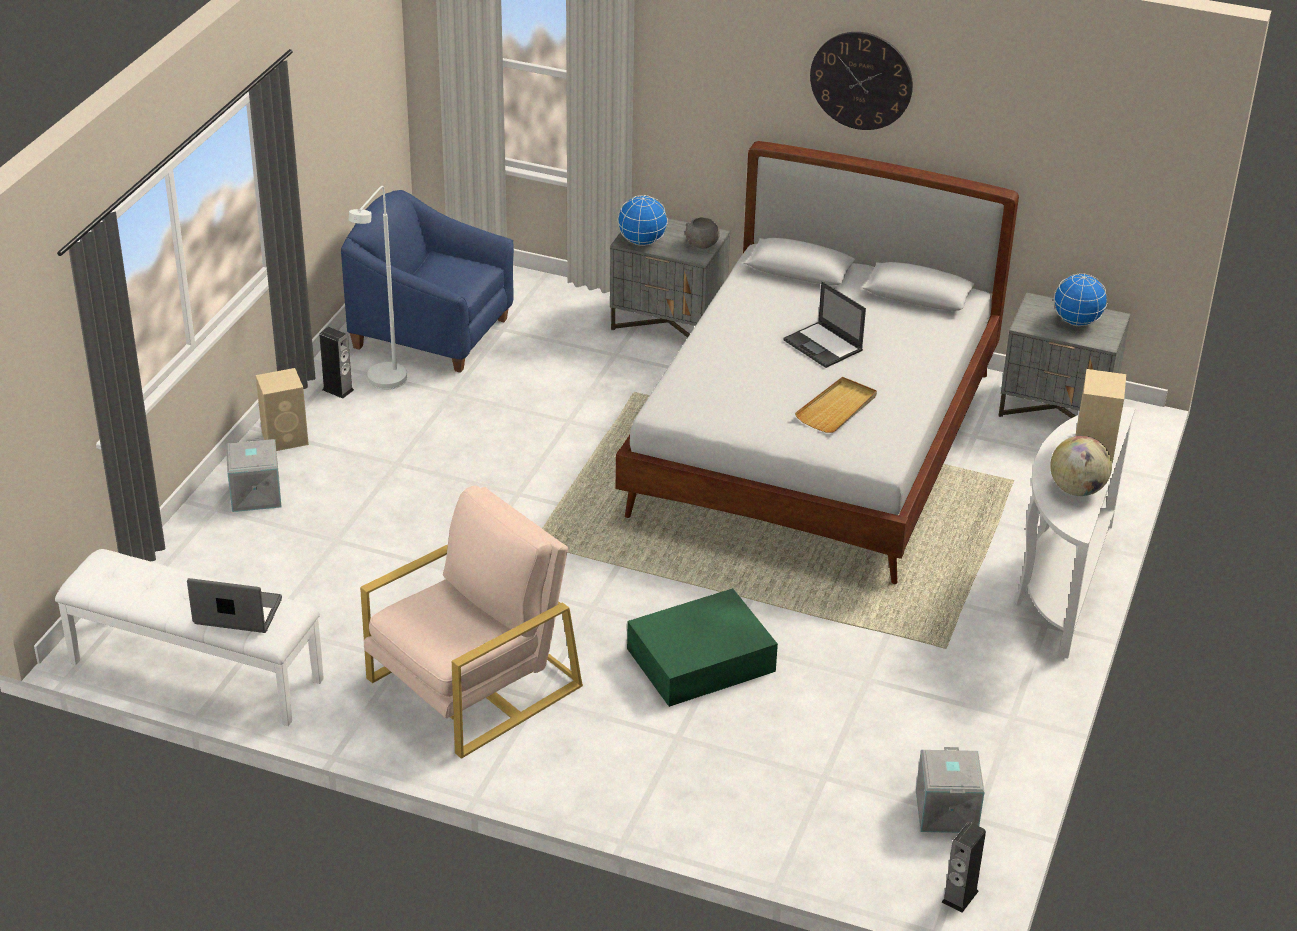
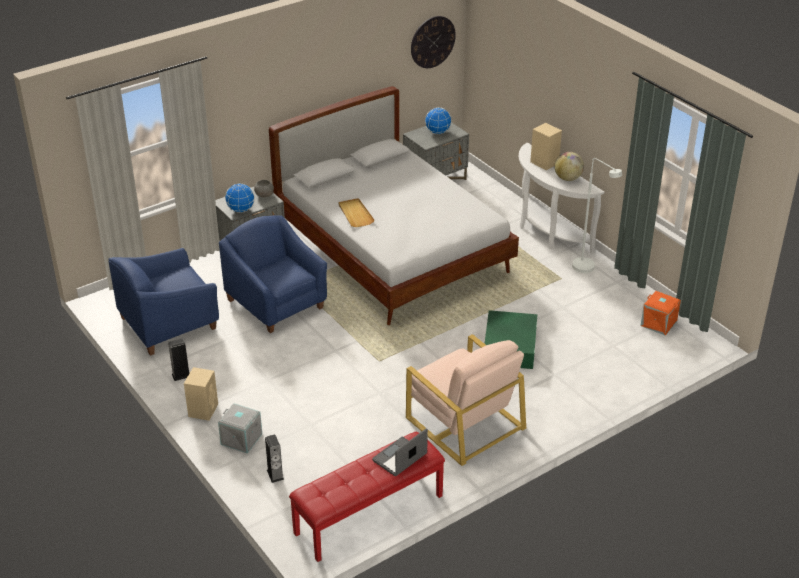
camera: 55 degrees left, 0 degrees up
white bench [55,549,324,726] -> red bench [289,432,445,562]
white floor lamp [349,186,407,390] -> white floor lamp moved to [572,158,622,273]
beige armchair [360,485,583,759] -> beige armchair turned 150 degrees clockwise [406,334,526,466]
laptop [783,281,866,368] -> none
beige tray [795,377,877,433] -> beige tray moved to [338,198,375,227]
wall clock [810,32,913,130] -> wall clock moved to [411,16,456,68]
grey storage box [916,747,984,833] -> orange storage box [641,291,681,336]
speaker [941,822,986,913] -> speaker moved to [265,435,284,483]
none -> blue armchair [219,215,327,333]

